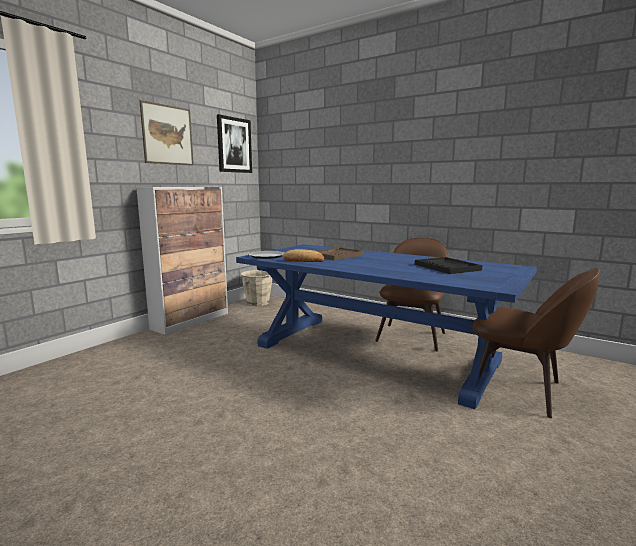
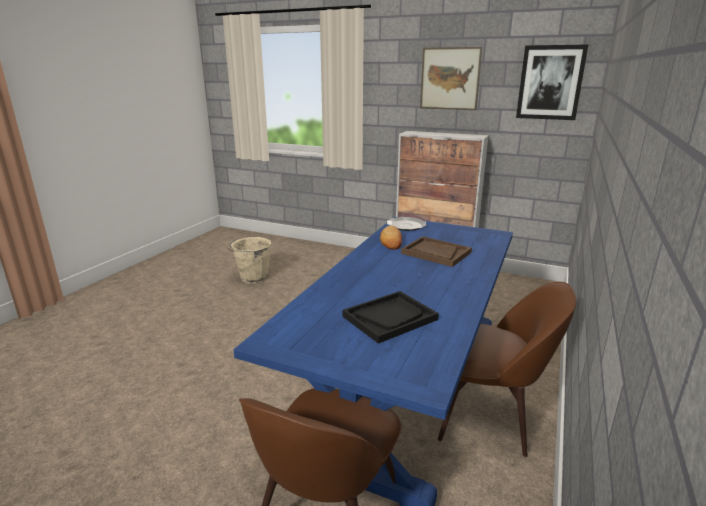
camera: 80 degrees right, 10 degrees up
beige bucket [241,270,272,306] -> beige bucket moved to [227,237,271,284]

